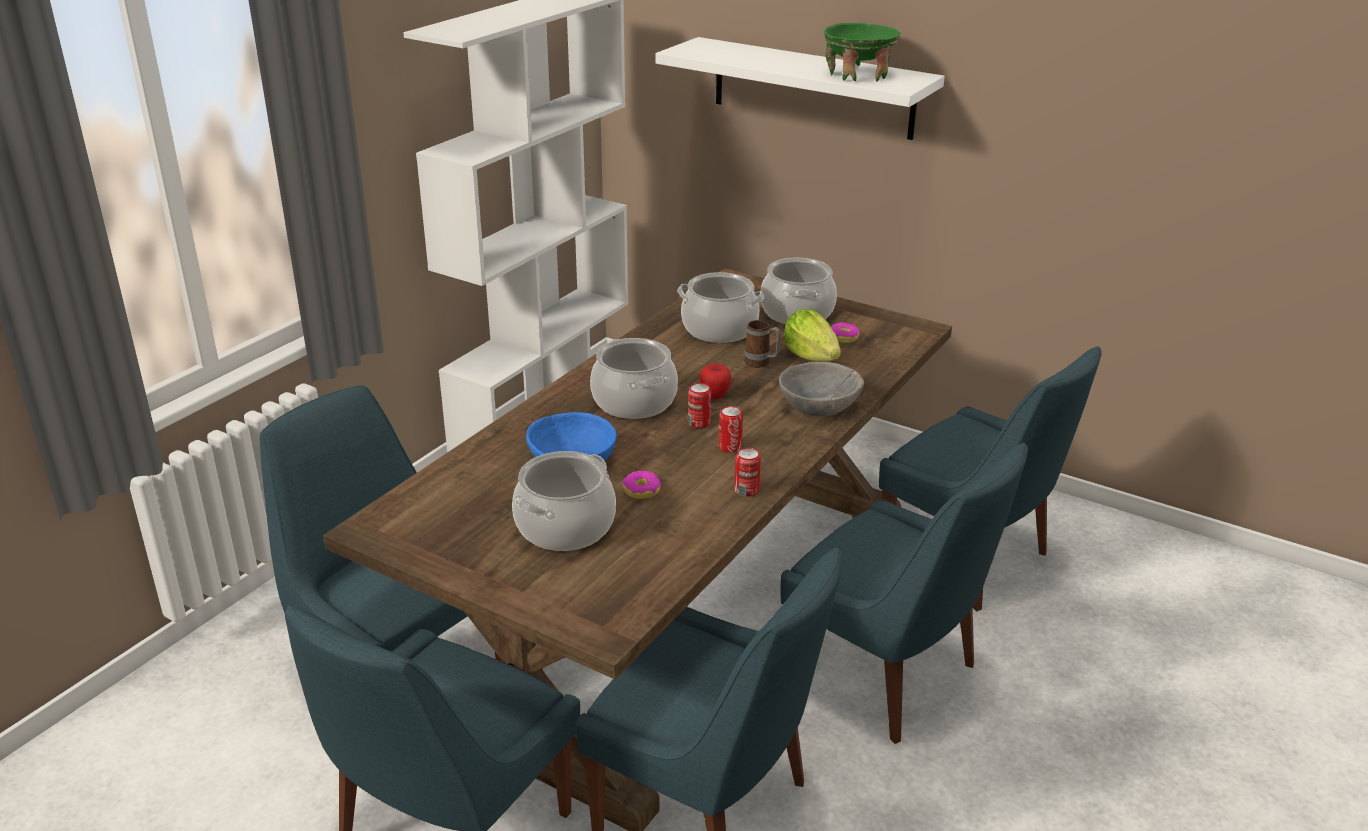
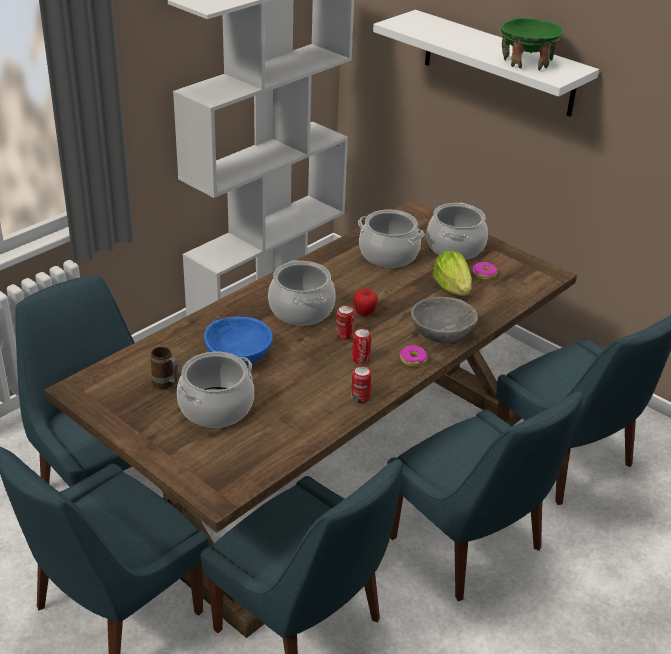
camera: 10 degrees right, 5 degrees up
donut [622,471,661,499] -> donut moved to [400,345,427,367]
mug [745,320,781,368] -> mug moved to [151,346,179,389]

